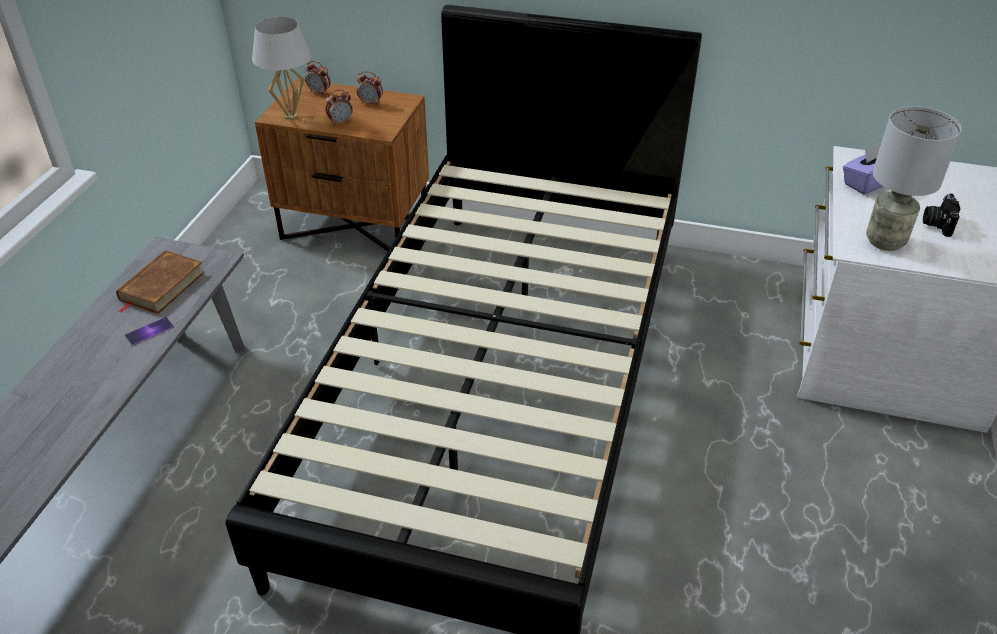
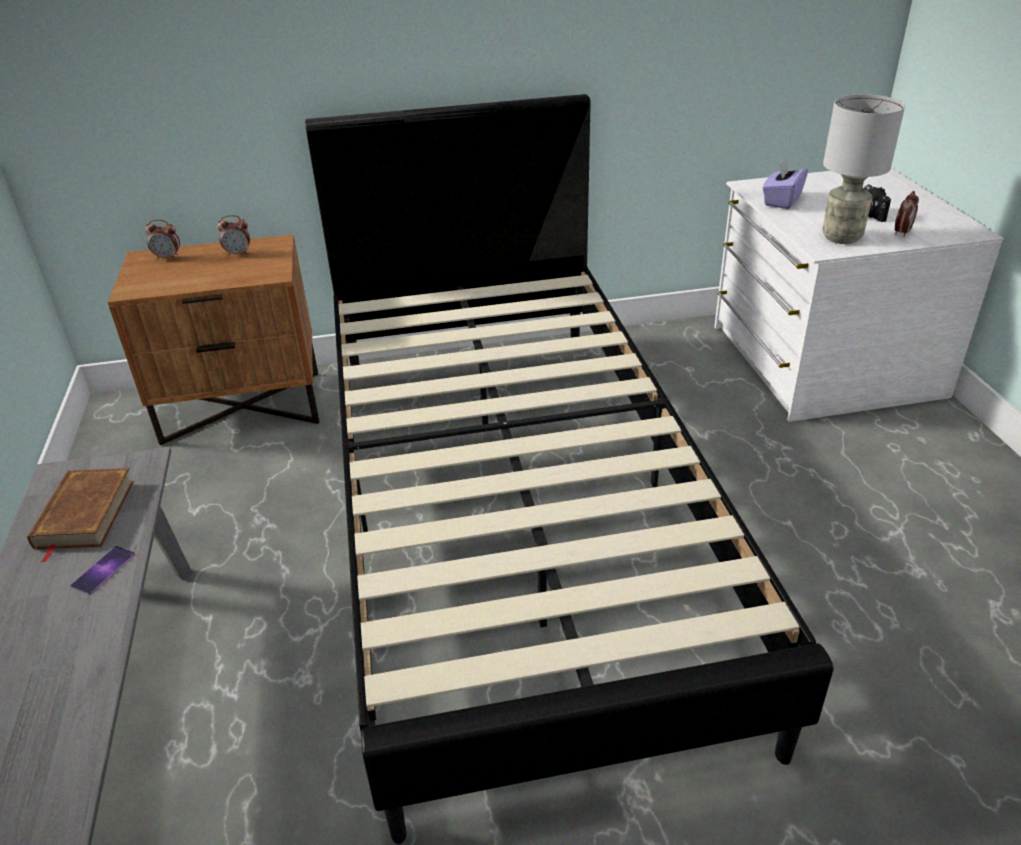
camera: 25 degrees left, 5 degrees down
white table lamp [252,17,312,119] -> none
alarm clock [325,89,353,126] -> alarm clock moved to [895,191,919,237]

